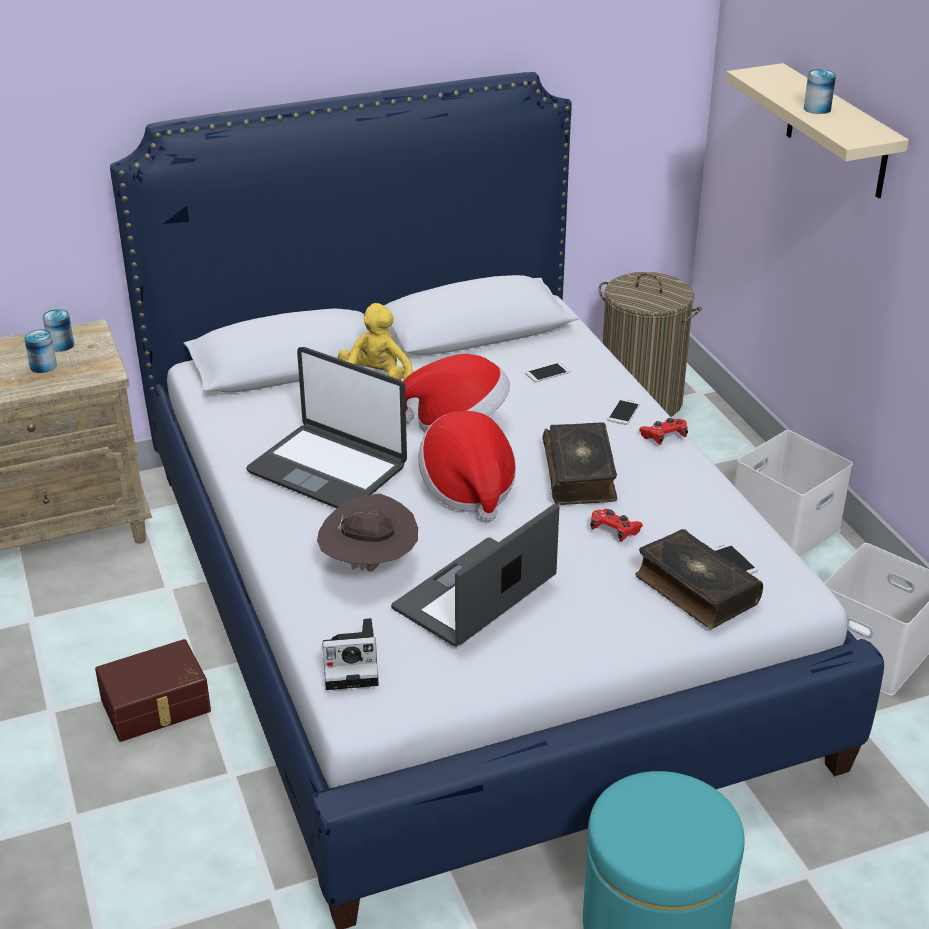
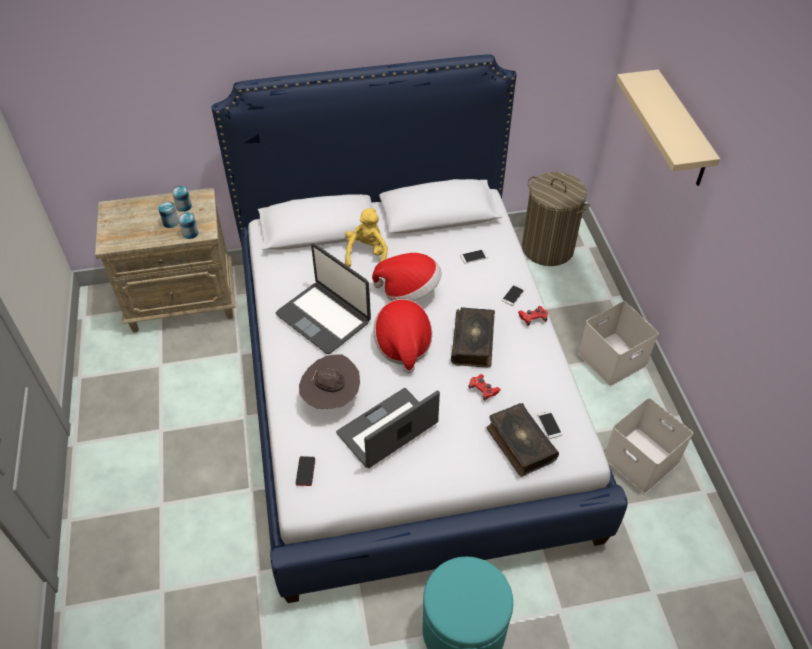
camera: 10 degrees right, 15 degrees up
brown storage box [95,639,211,742] -> none
camera [322,618,379,690] -> phone [296,456,315,486]
can [804,69,836,114] -> can moved to [178,212,198,239]

